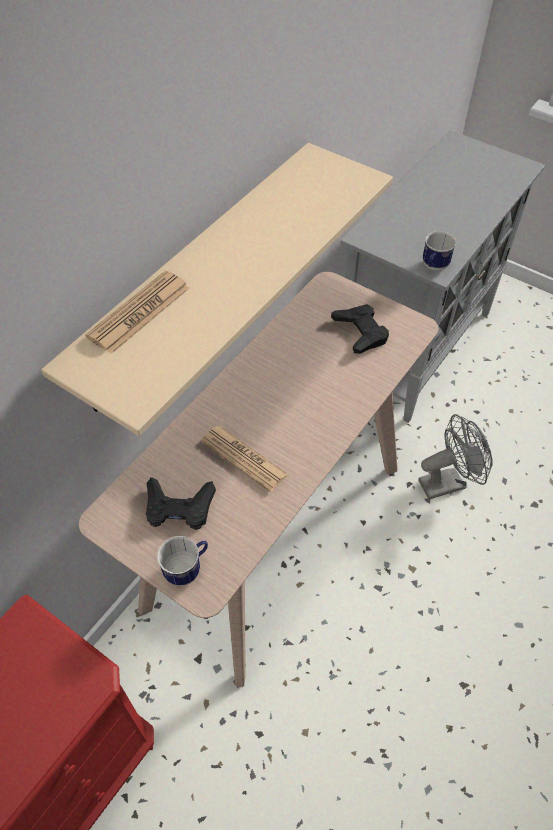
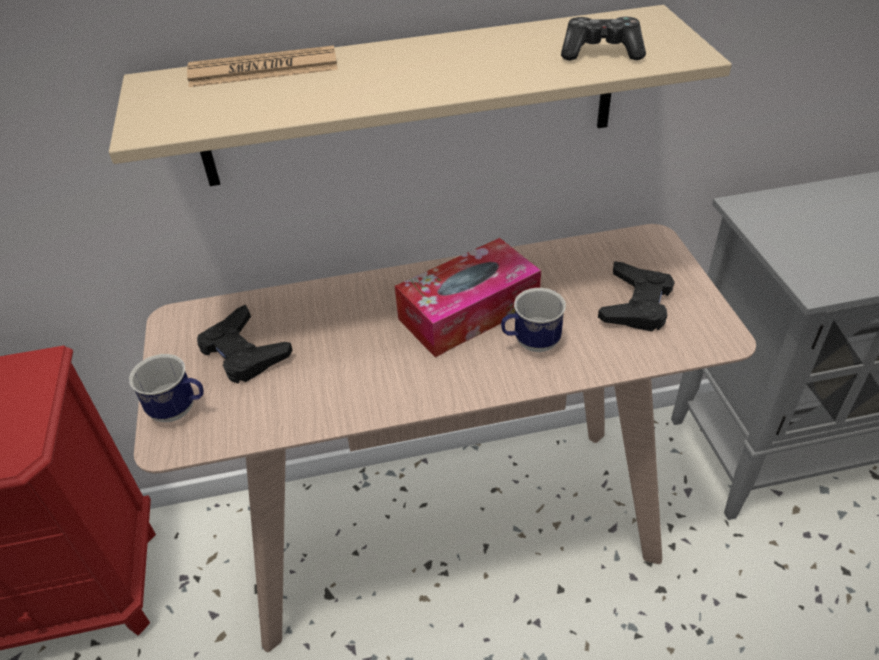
camera: 45 degrees right, 10 degrees down
newspaper [201,426,288,492] -> none
grey fan [418,414,492,500] -> none
mug [423,231,456,271] -> mug moved to [501,288,566,352]
none -> tissue box [395,238,541,357]
none -> game controller [561,17,646,60]

